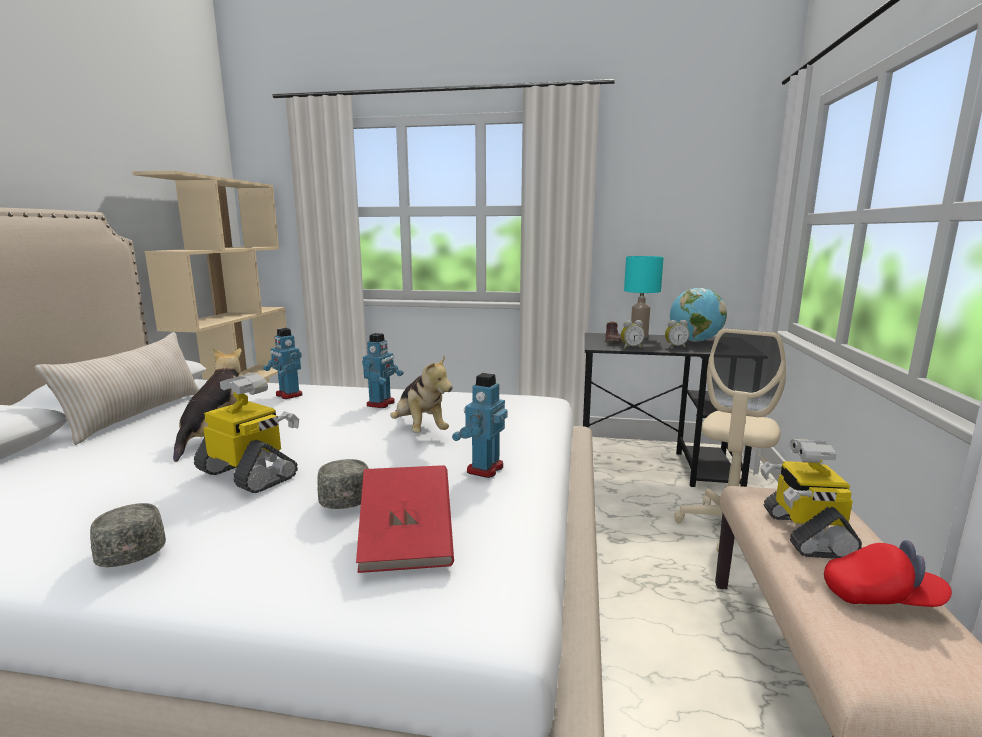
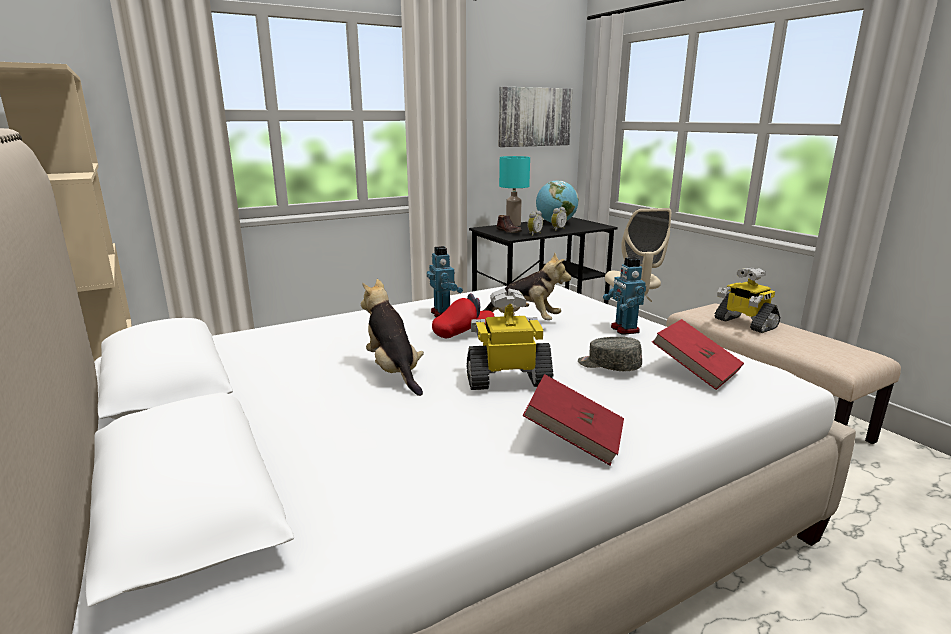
camera: 40 degrees left, 5 degrees up
beige pillow [35,332,200,445] -> none
grey cap [90,503,166,567] -> red book [523,374,624,466]
toy robot [263,328,302,399] -> none
red cap [824,540,952,607] -> red cap moved to [432,293,494,338]
none -> picture [499,86,573,147]

